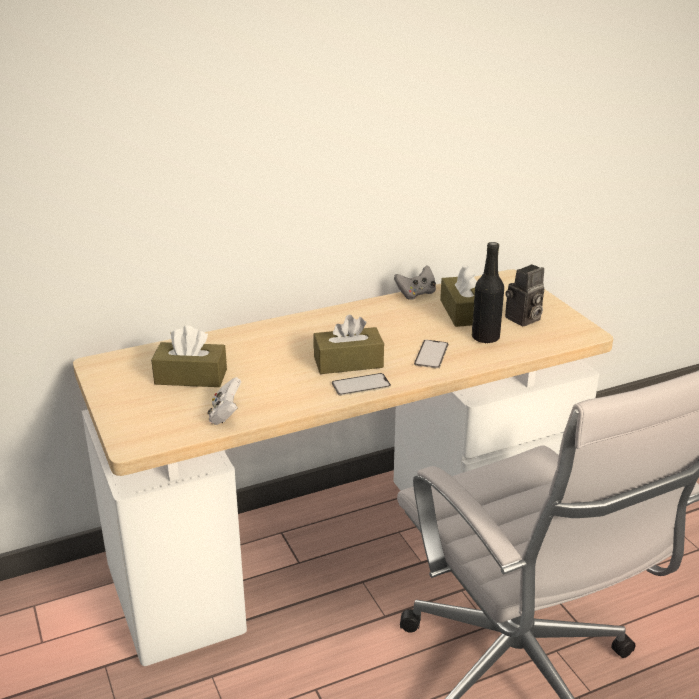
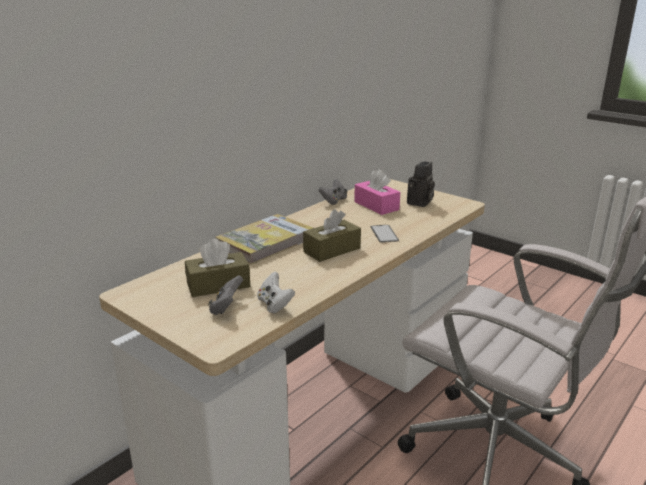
camera: 25 degrees left, 5 degrees down
phone [332,373,391,396] -> none
brown tissue box [440,265,477,327] -> pink tissue box [354,170,400,215]
black bottle [472,242,504,344] -> none
none -> grey game controller [208,275,243,315]
none -> book [215,214,313,265]

